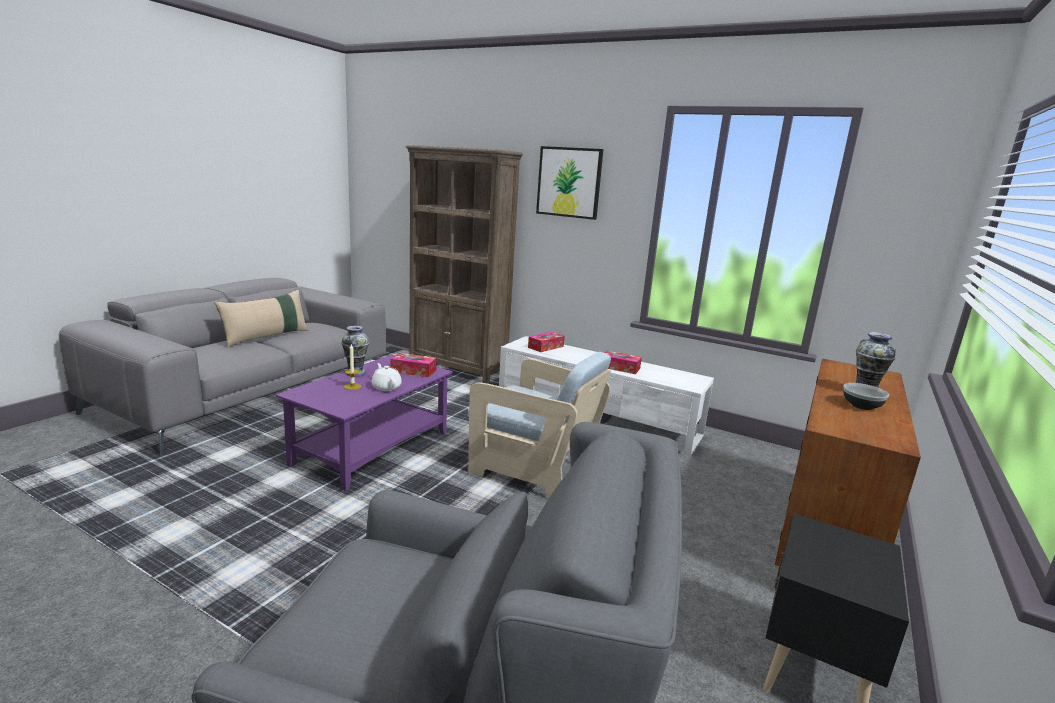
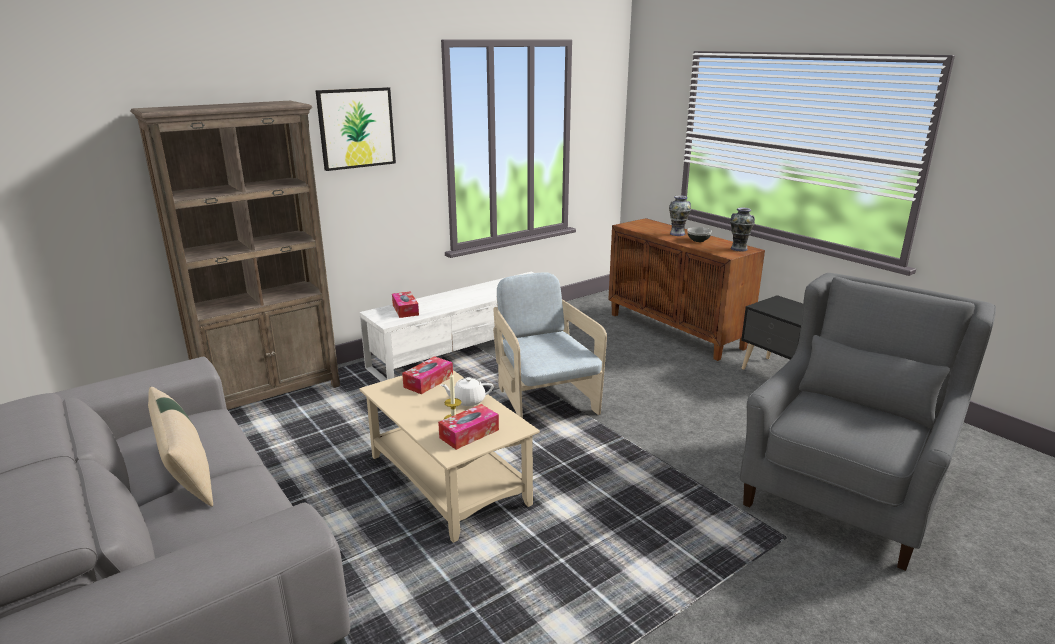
camera: 65 degrees left, 5 degrees up
purple coffee table [276,355,453,491] -> beige coffee table [359,370,540,543]
vase [341,326,369,377] -> vase moved to [730,208,755,251]
beige armchair [468,352,611,499] -> beige armchair turned 75 degrees counterclockwise [493,272,607,418]
tissue box [604,350,642,374] -> tissue box moved to [438,404,499,450]

